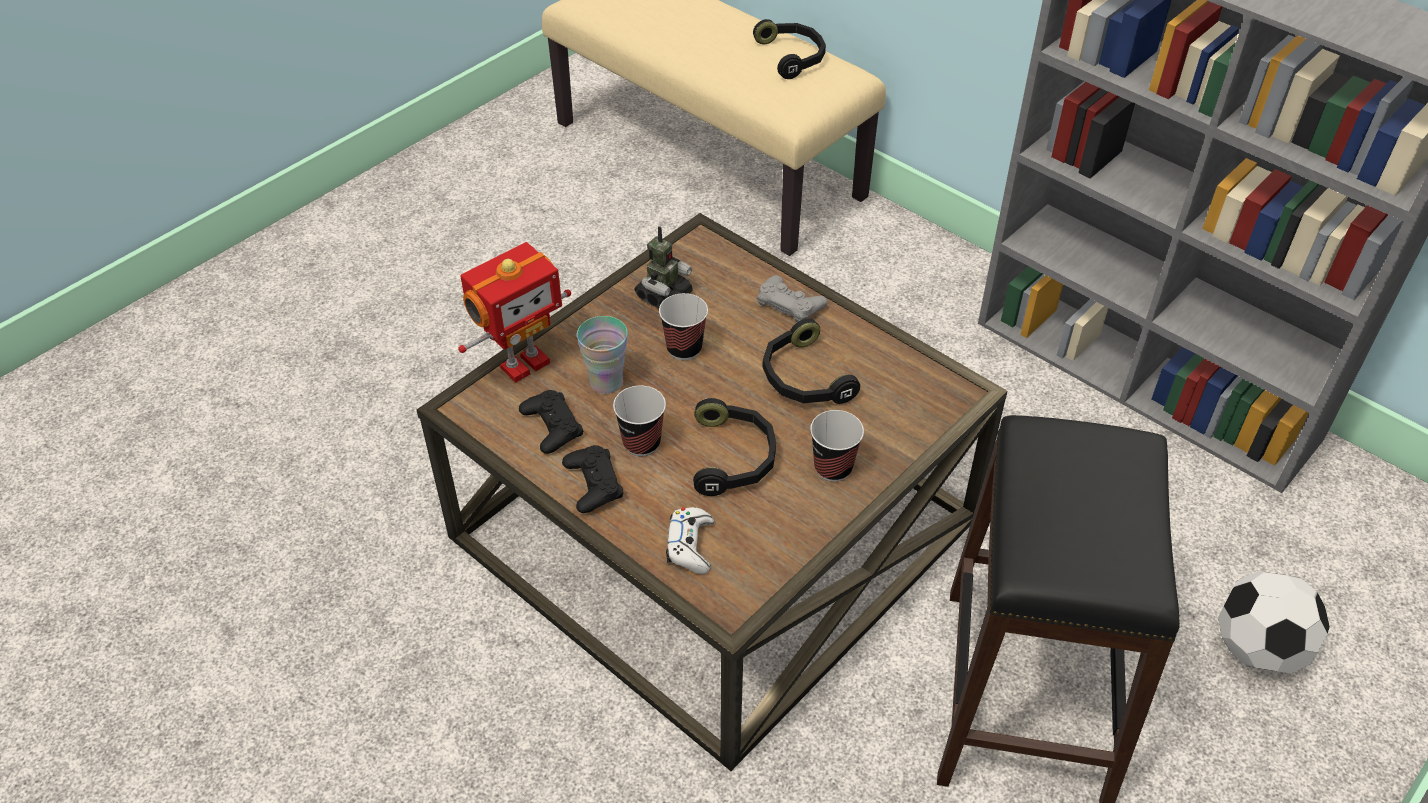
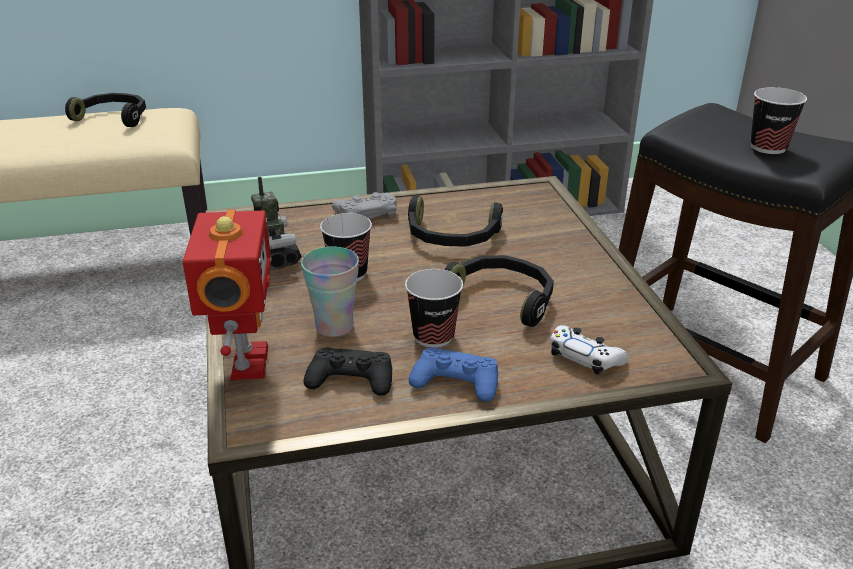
camera: 55 degrees left, 15 degrees down
black game controller [562,445,623,513] -> blue game controller [408,347,498,402]
cup [810,410,864,482] -> cup moved to [751,87,807,154]
football [1218,572,1330,673] -> none

